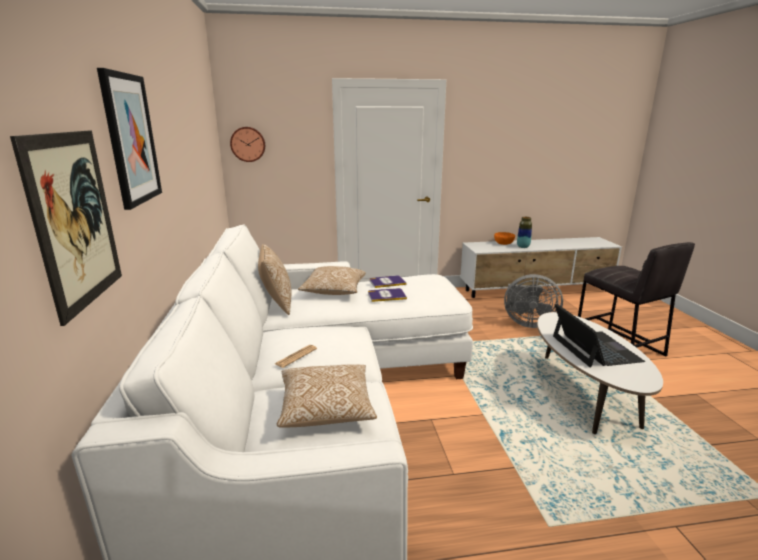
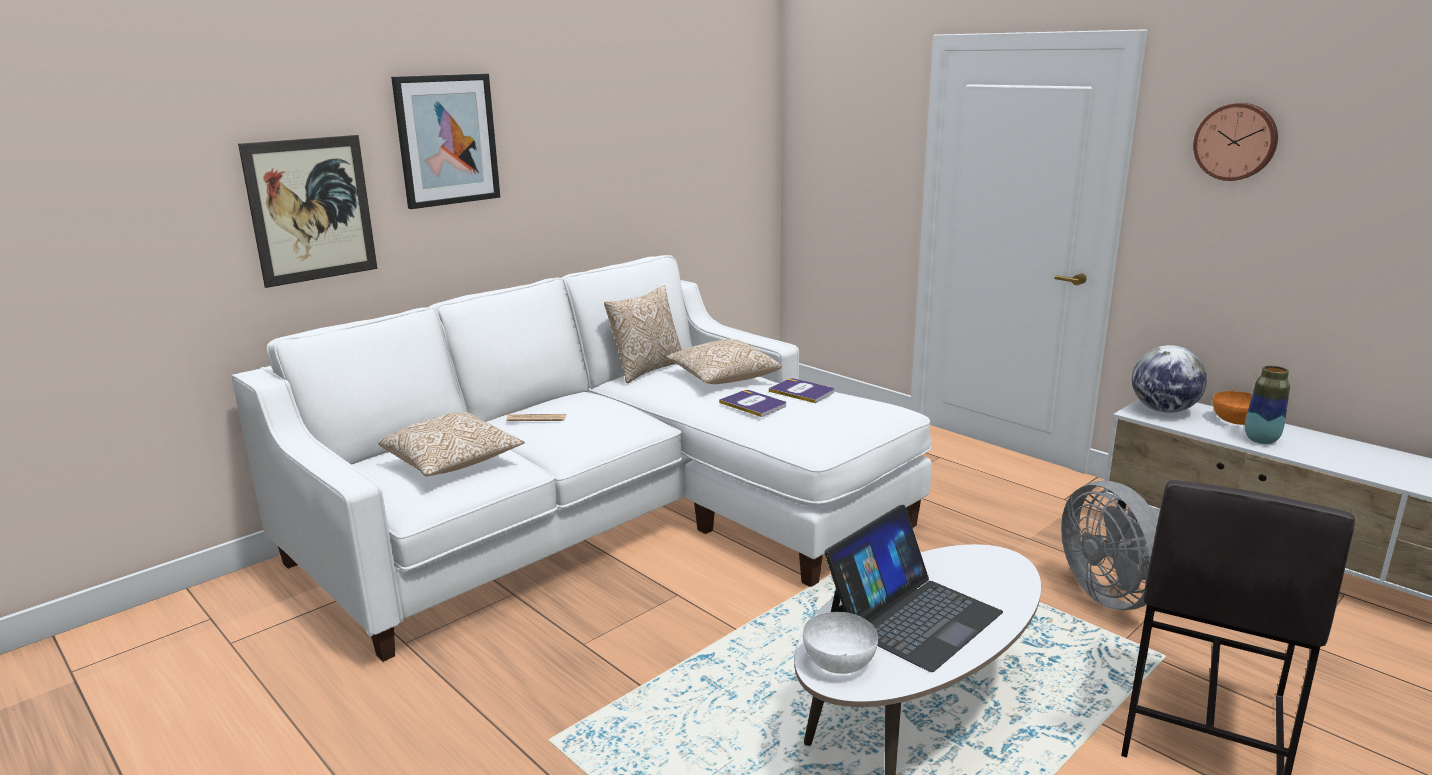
camera: 55 degrees right, 0 degrees up
wall clock [230,127,265,162] -> wall clock moved to [1193,103,1278,181]
none -> white bowl [803,612,878,674]
none -> globe [1132,345,1207,413]

